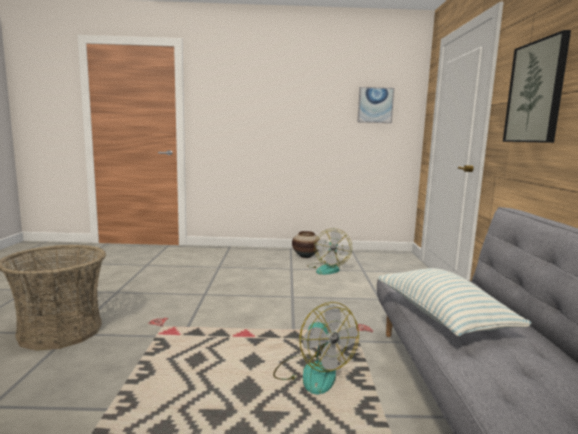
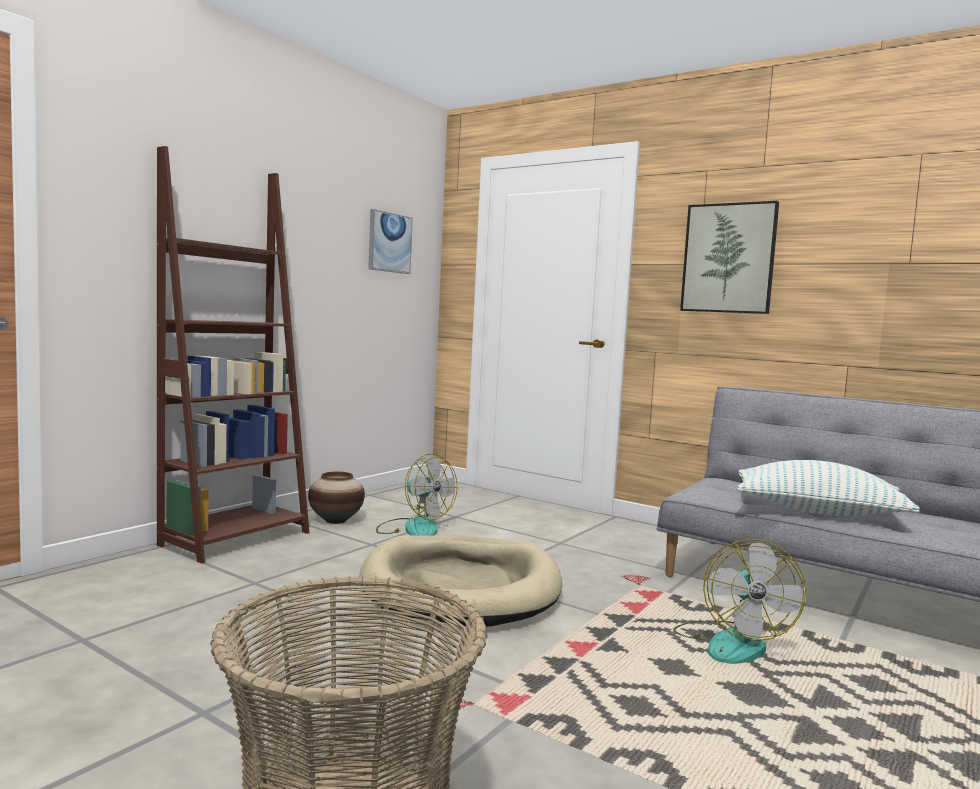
camera: 55 degrees left, 5 degrees down
fan [273,302,359,394] -> fan turned 90 degrees clockwise [673,539,806,664]
none -> brown bookcase [157,146,309,564]
none -> beige dog bed [359,535,562,627]

